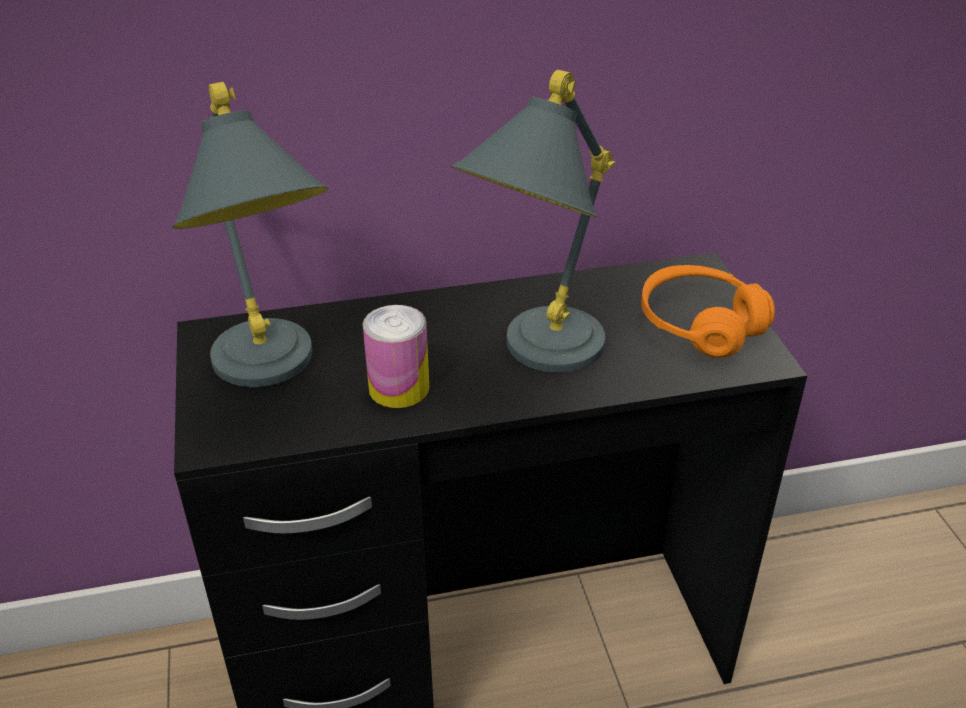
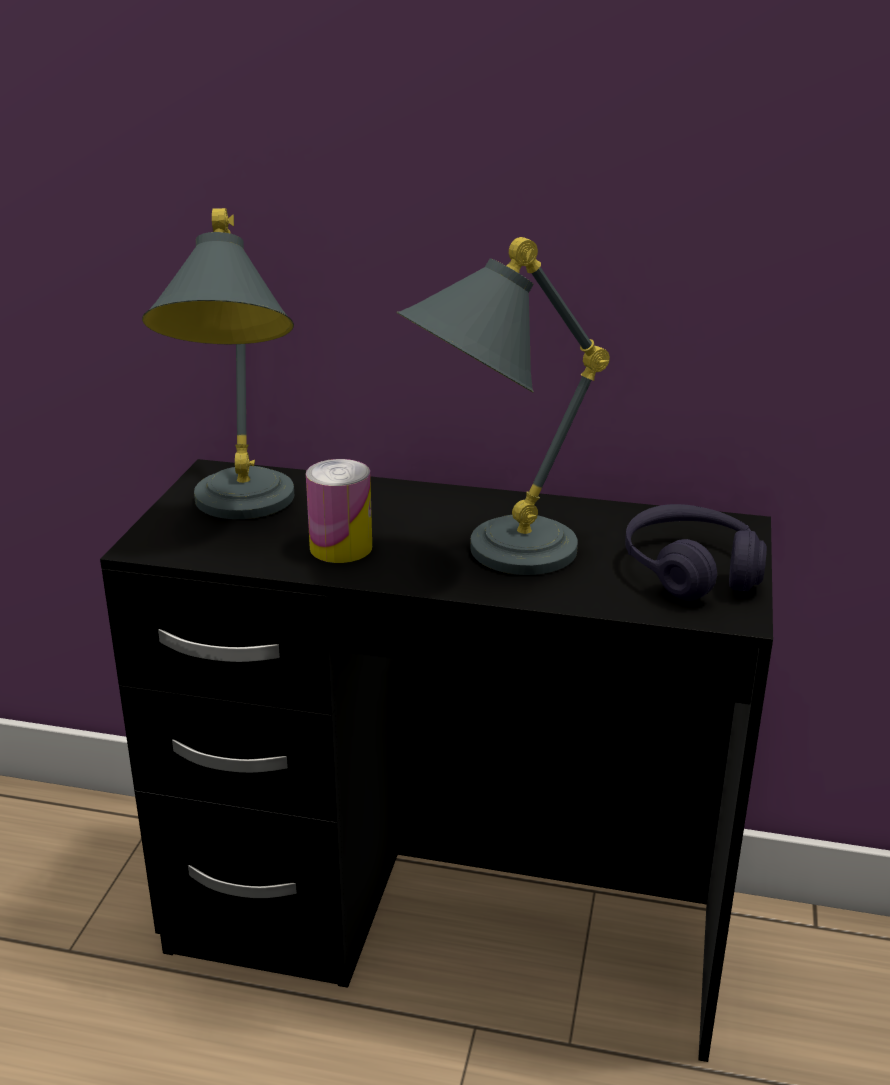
camera: 25 degrees right, 10 degrees down
orange headphones [641,265,775,358] -> purple headphones [625,504,767,601]

